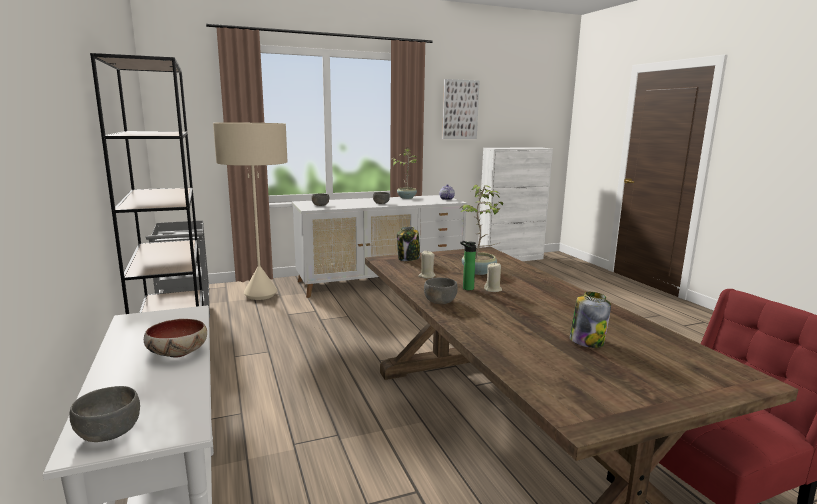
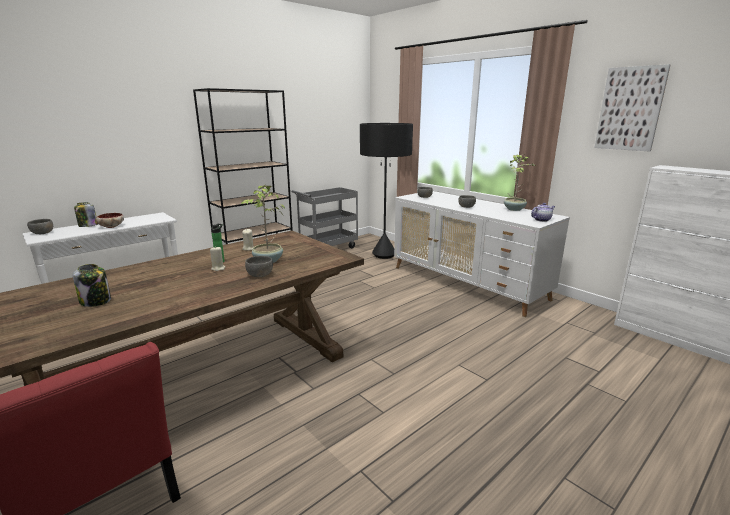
camera: 70 degrees right, 5 degrees up
beige floor lamp [213,122,287,300] -> black floor lamp [360,123,413,259]
jar [397,227,420,261] -> jar moved to [74,202,98,227]
grey bowl [424,278,458,304] -> grey bowl moved to [245,256,273,277]

